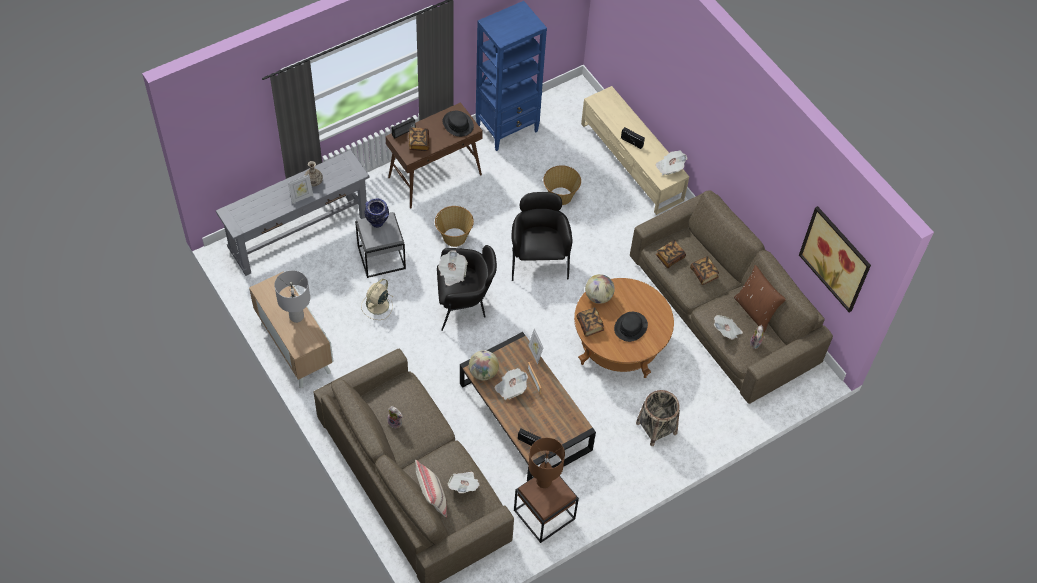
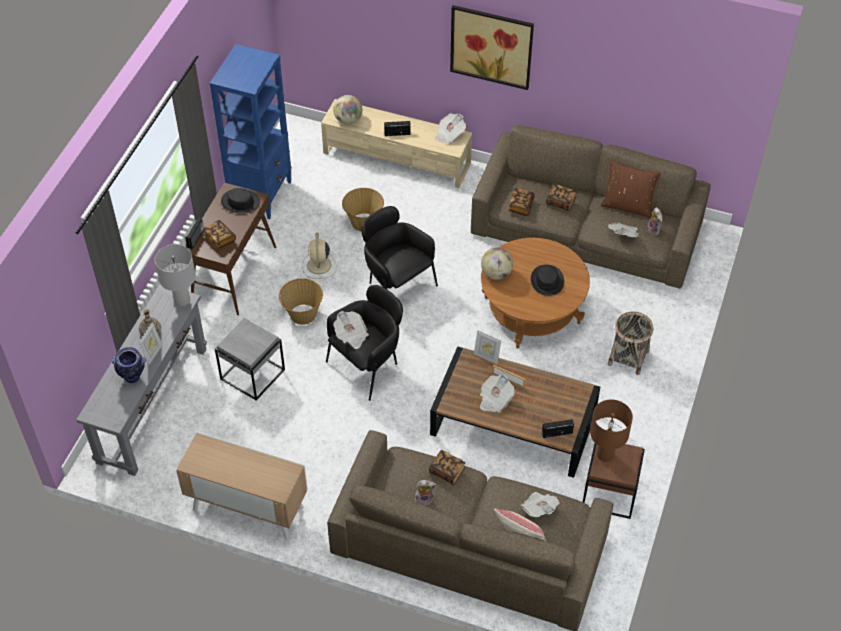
camera: 35 degrees left, 5 degrees down
grey table lamp [274,270,310,323] -> grey table lamp moved to [155,244,196,307]
beige fan [361,279,393,320] -> beige fan moved to [302,233,337,279]
vase [365,199,389,228] -> vase moved to [112,347,146,383]
globe [469,350,499,380] -> globe moved to [333,95,362,124]
book [576,307,604,337] -> book moved to [429,450,466,485]
picture [799,206,871,312] -> picture moved to [450,5,534,90]

